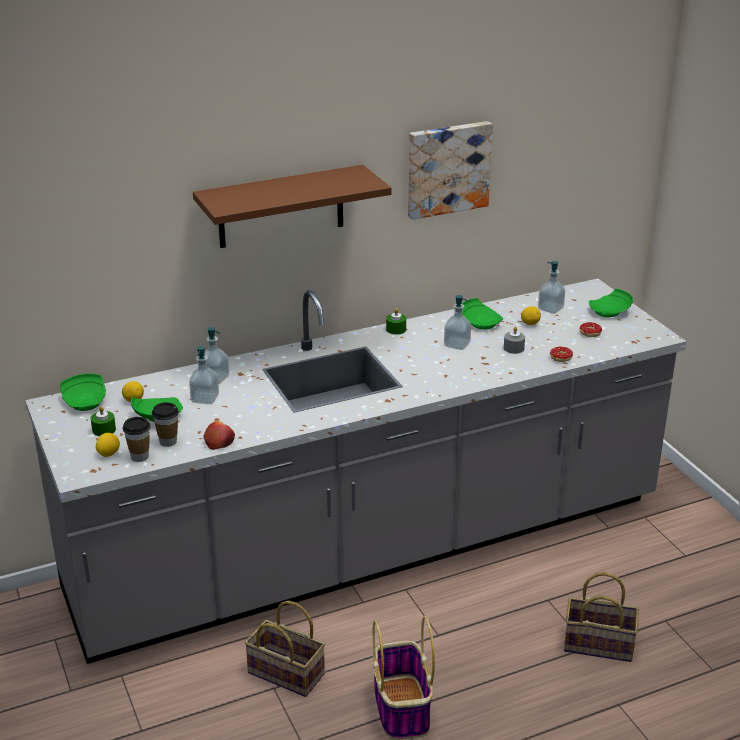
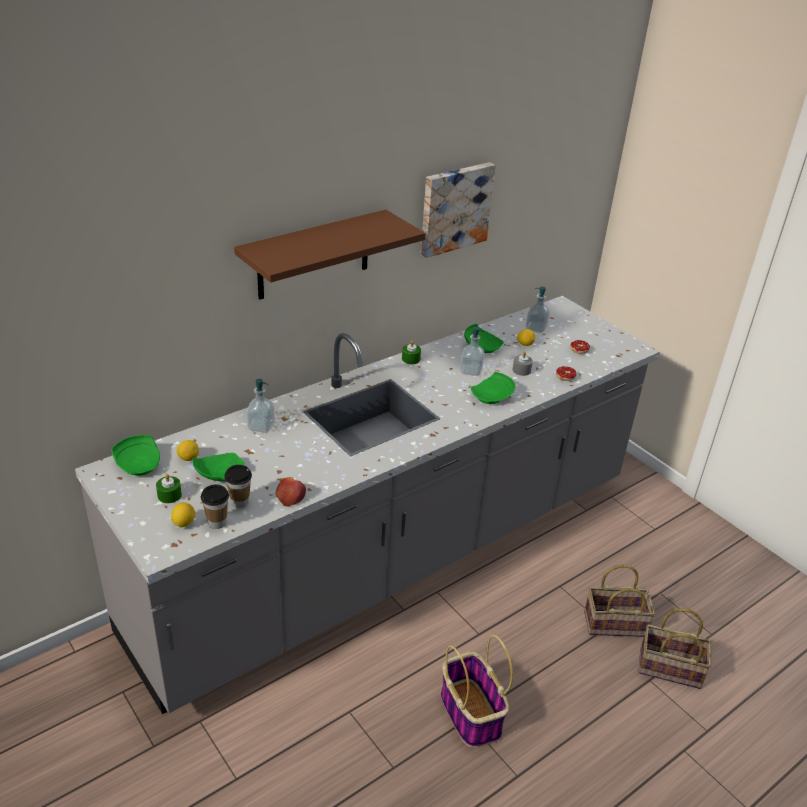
camera: 15 degrees left, 5 degrees up
soap dispenser [189,346,219,404] -> none
basket [244,601,325,697] -> basket moved to [638,608,711,689]
green plate [589,288,633,317] -> green plate moved to [471,372,515,404]

